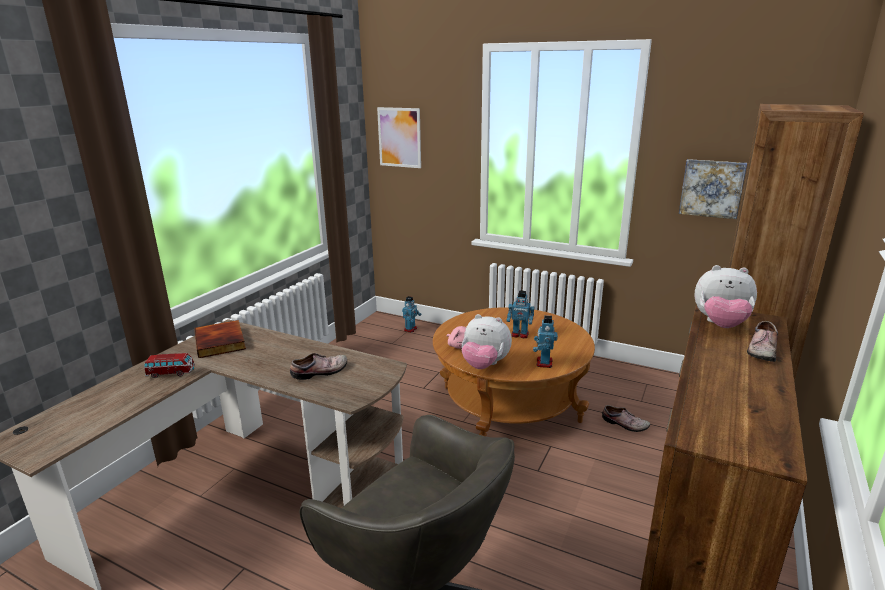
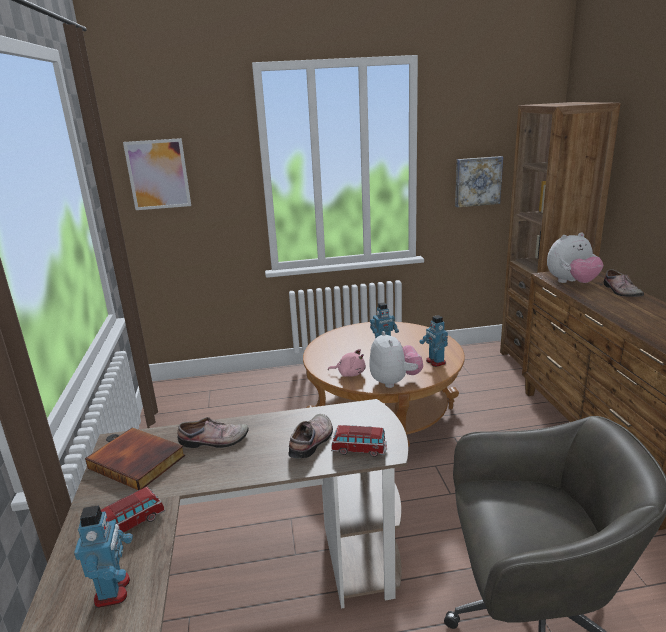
camera: 35 degrees left, 0 degrees up
toy robot [402,296,422,332] -> toy robot moved to [74,505,133,608]
plush toy [462,314,512,369] -> plush toy turned 90 degrees counterclockwise [369,331,423,388]
shoe [602,405,650,432] -> shoe moved to [177,417,249,448]
none -> toy car [331,425,387,457]

